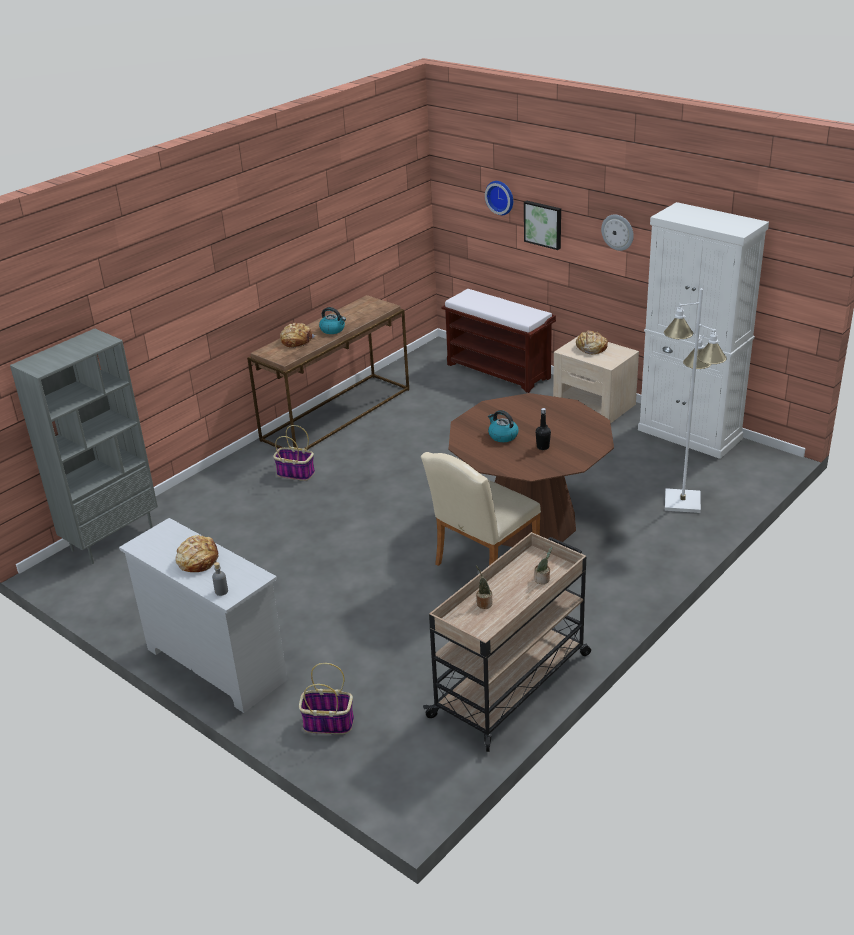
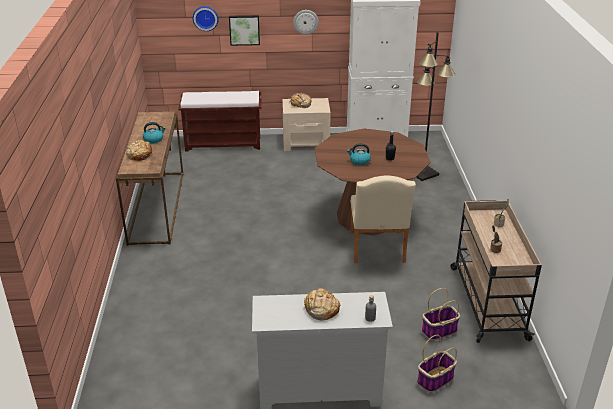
camera: 45 degrees left, 0 degrees up
grey bookcase [10,328,158,564] -> none
basket [273,425,315,481] -> basket moved to [422,288,460,340]
white floor lamp [664,288,727,513] -> black floor lamp [416,32,455,181]

